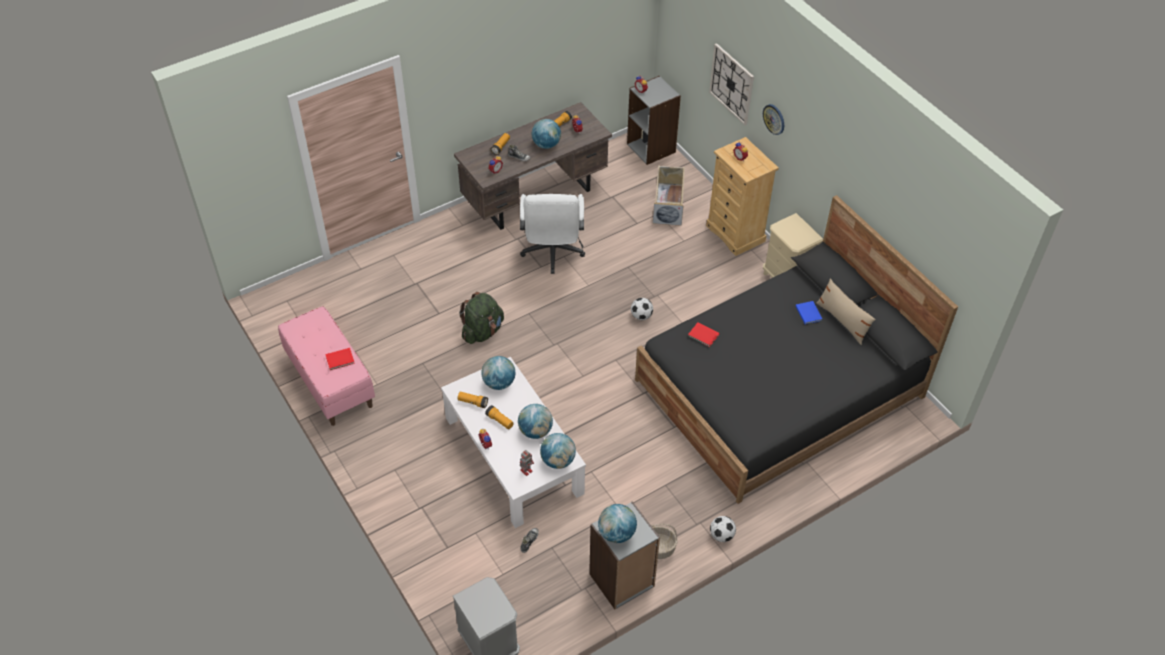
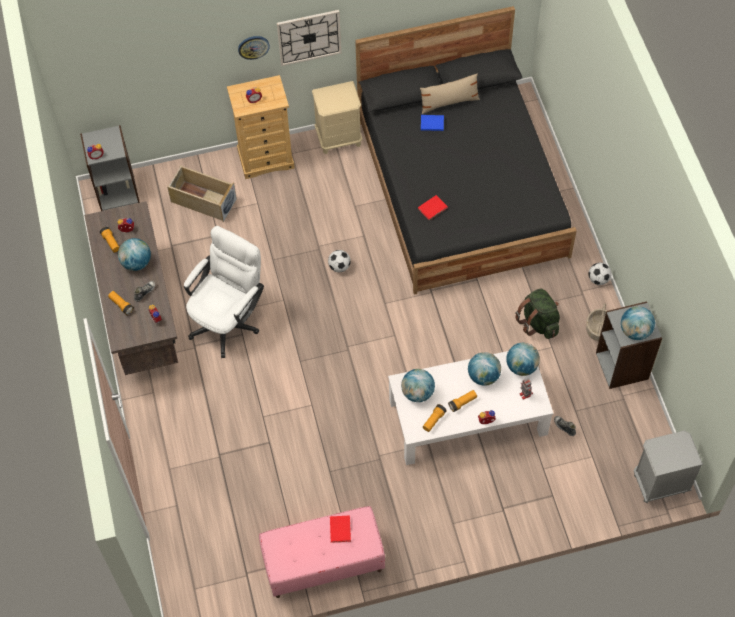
camera: 70 degrees left, 10 degrees up
green backpack [459,292,504,344] -> green backpack moved to [515,288,560,339]
white office chair [520,194,585,274] -> white office chair turned 75 degrees counterclockwise [184,226,264,358]
wall clock [709,43,754,125] -> wall clock moved to [277,10,341,66]

